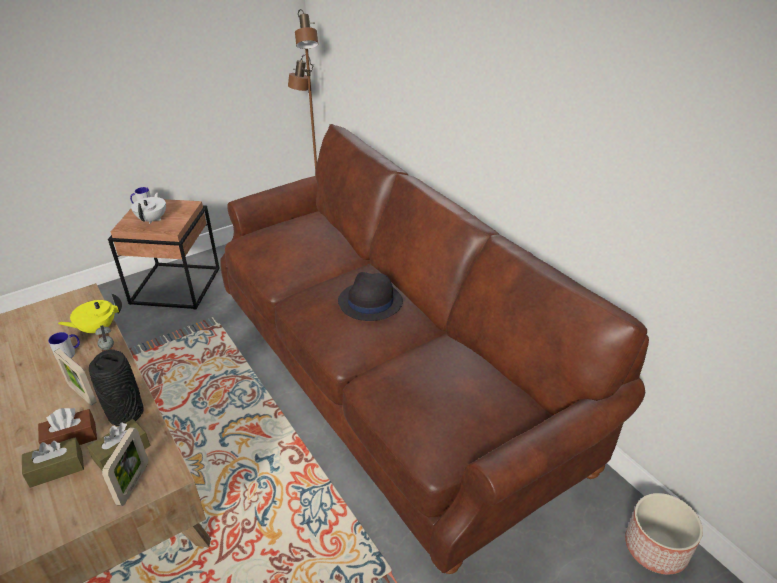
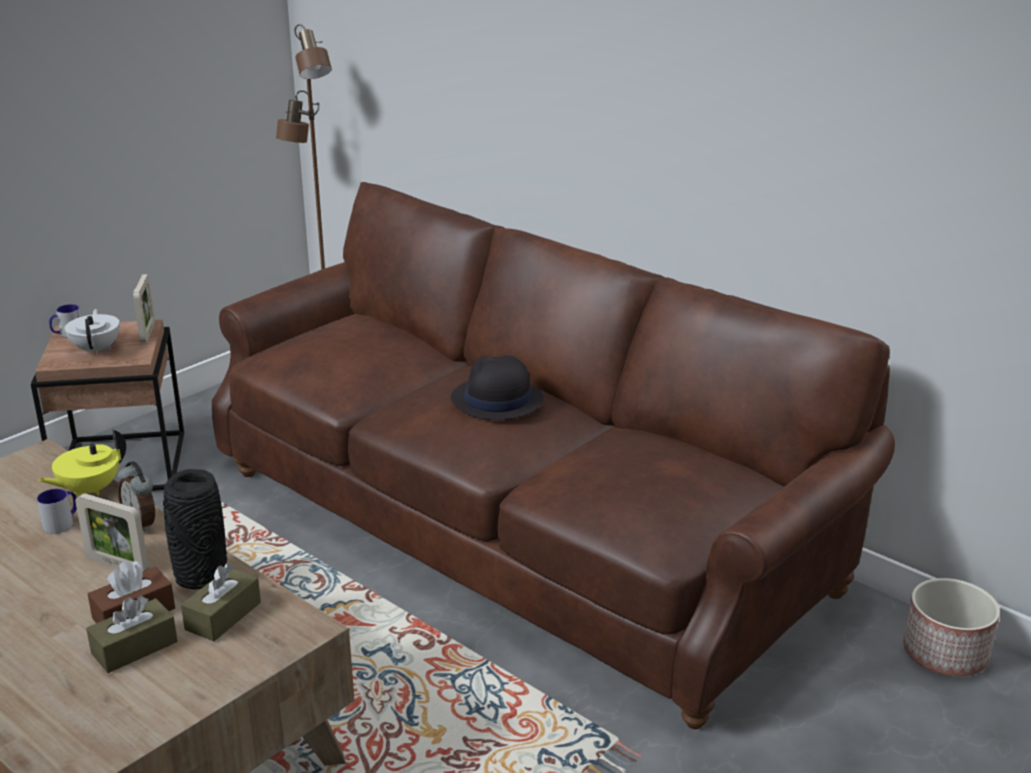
camera: 15 degrees left, 10 degrees down
picture frame [102,427,148,506] -> picture frame moved to [133,274,155,343]

